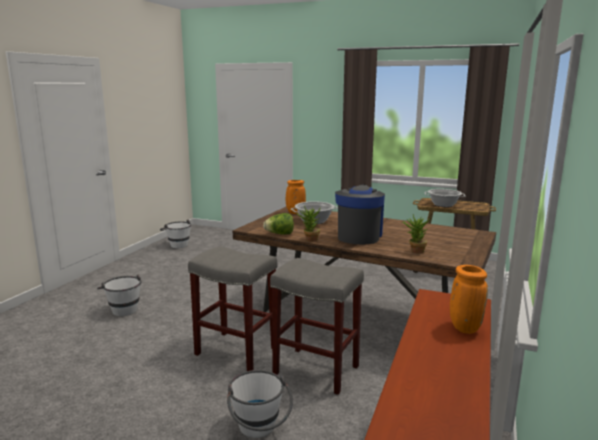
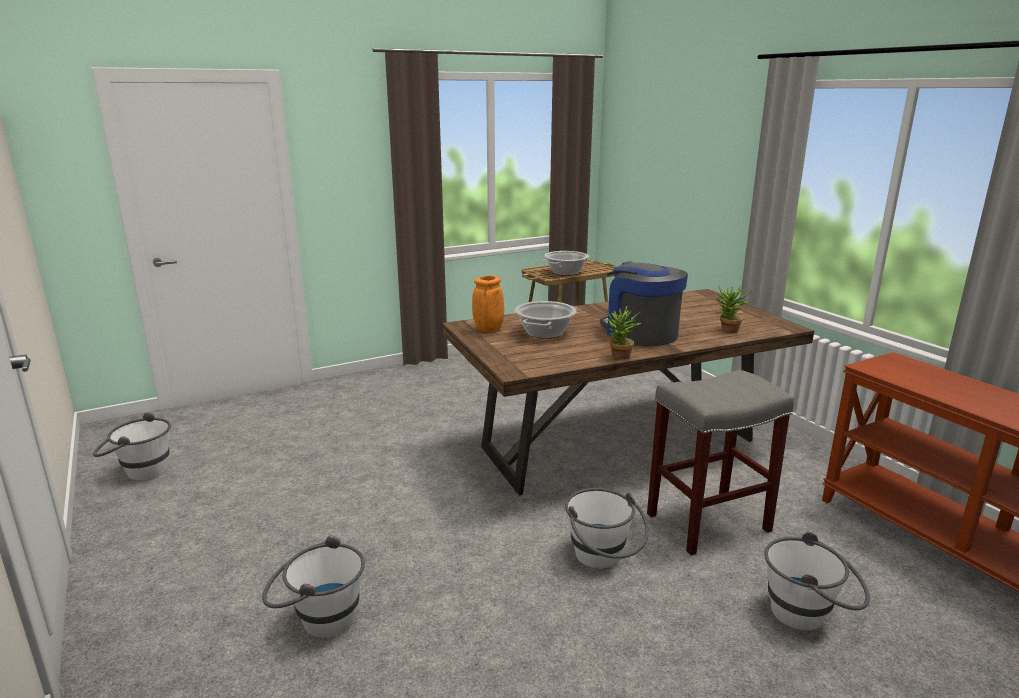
camera: 50 degrees left, 5 degrees up
grey stool [188,246,277,371] -> white bucket [565,488,649,569]
lettuce [263,213,294,235] -> none
orange vase [450,265,488,334] -> none

